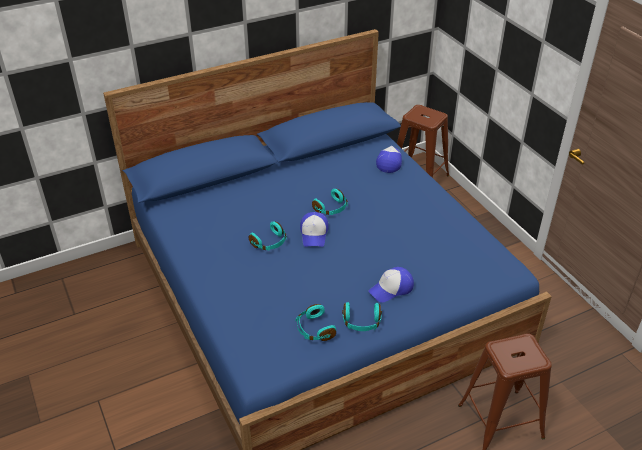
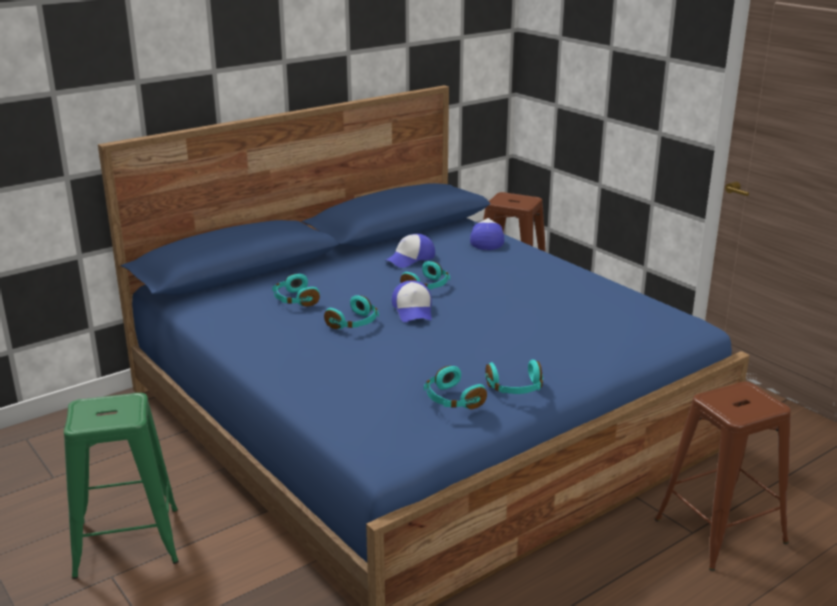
camera: 10 degrees left, 15 degrees down
cap [368,267,414,302] -> cap moved to [385,234,435,268]
none -> green stool [64,393,179,579]
none -> turquoise headphones [272,274,320,306]

